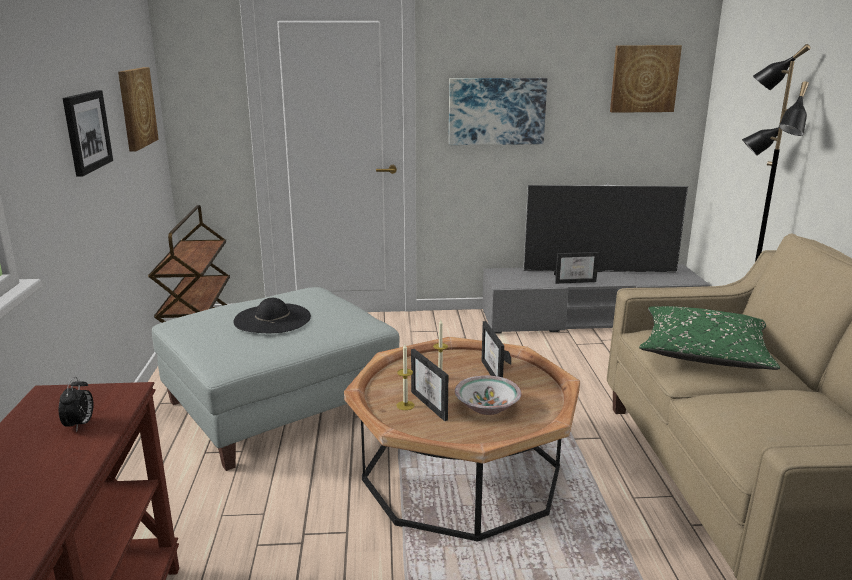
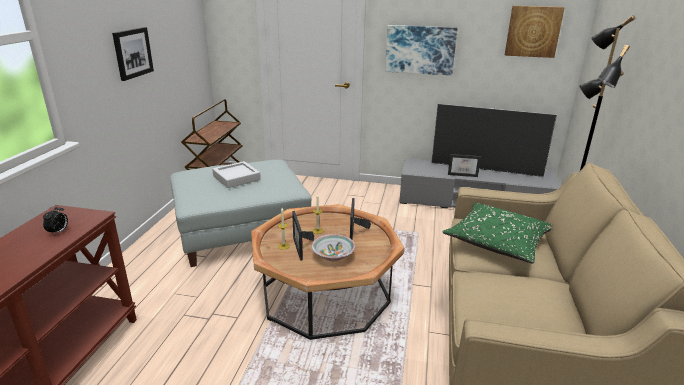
camera: 15 degrees right, 5 degrees up
picture [118,67,159,151] -> none
black hat [234,298,311,333] -> grey tray [212,161,261,188]

